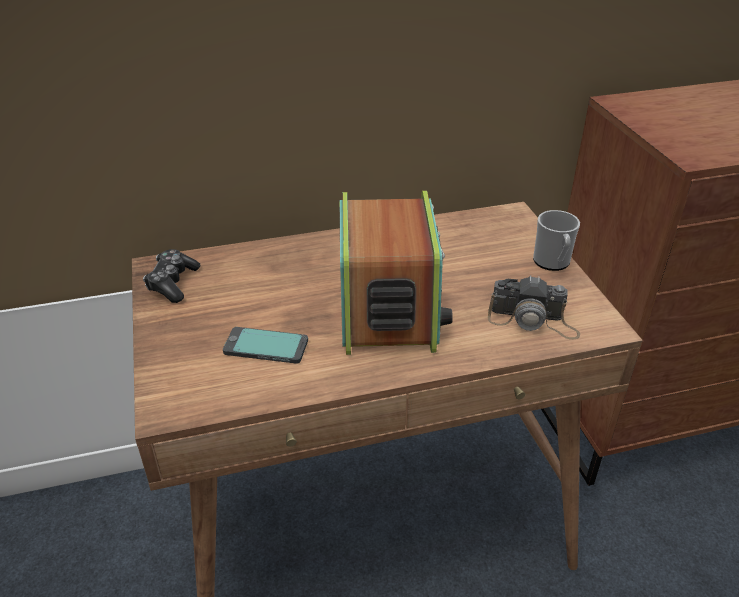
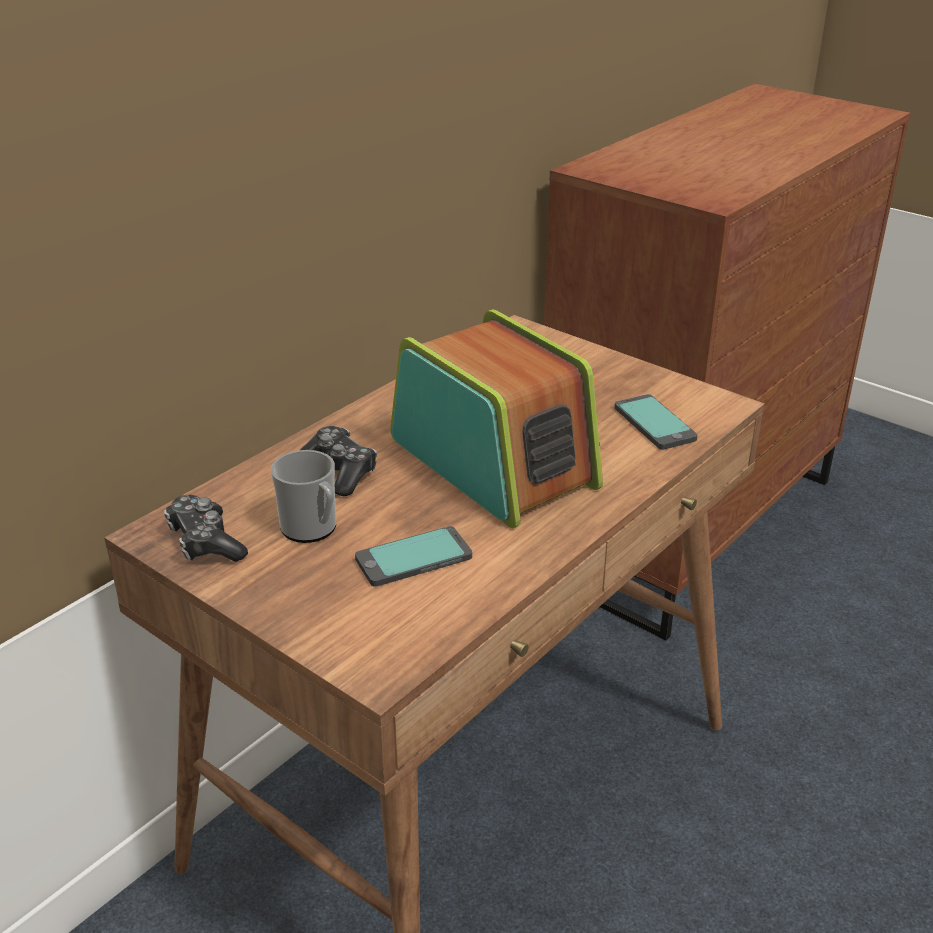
camera: 35 degrees left, 5 degrees down
camera [488,275,580,340] -> phone [614,394,698,450]
mug [533,210,580,271] -> mug moved to [271,450,336,543]
none -> game controller [300,426,377,496]

